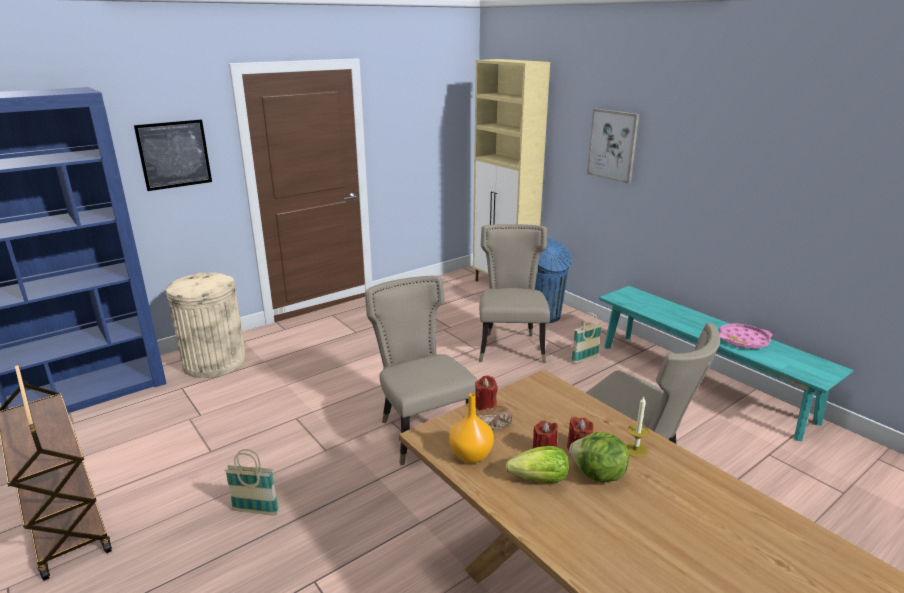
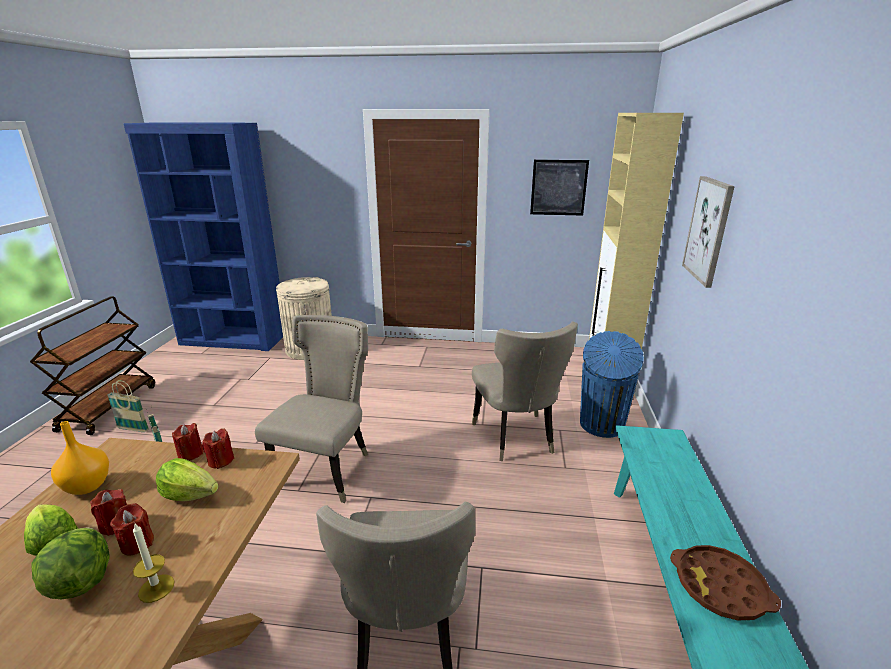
camera: 45 degrees right, 0 degrees up
picture [134,119,212,191] -> picture moved to [530,160,589,216]
bread [476,406,512,430] -> none
beige chair [479,224,550,363] -> beige chair turned 120 degrees clockwise [472,322,578,461]
basket [571,312,602,364] -> basket moved to [107,380,149,432]
pink tray [719,323,773,349] -> brown tray [670,545,781,620]
none -> lettuce [156,458,219,501]
none -> red candle [202,428,234,469]

